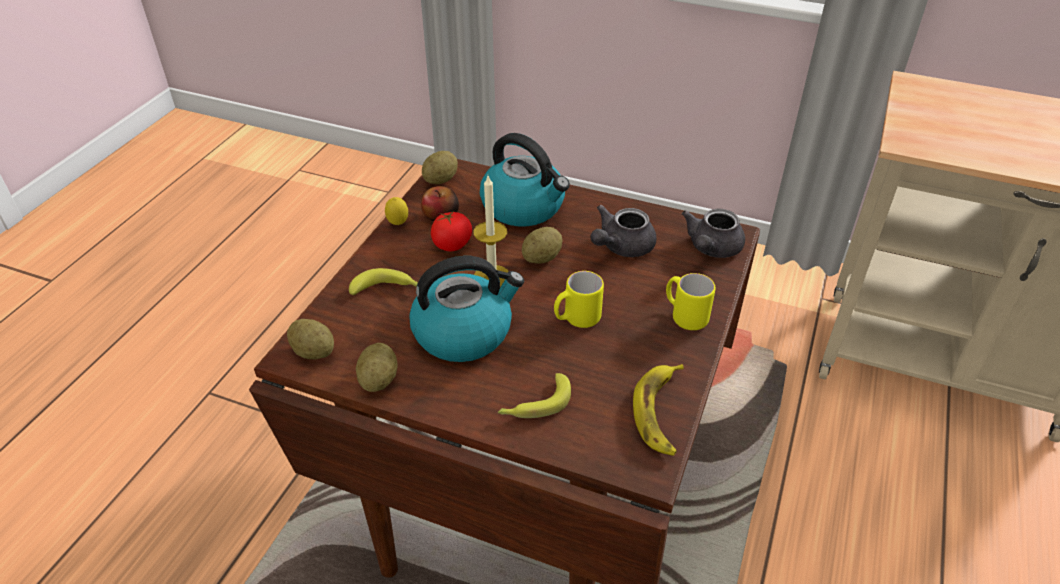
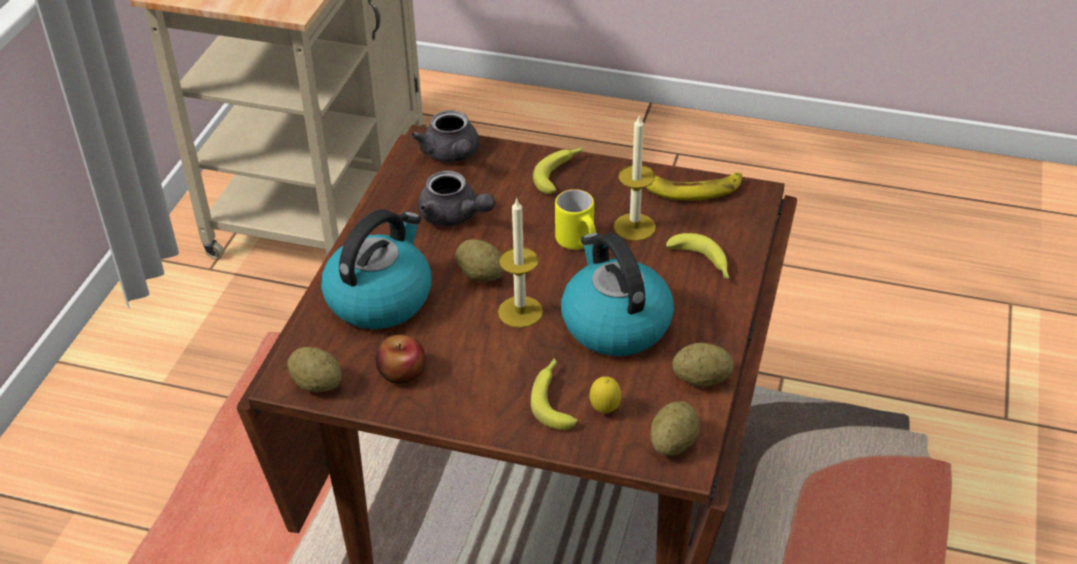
camera: 95 degrees left, 0 degrees up
lemon [385,197,408,225] -> lemon moved to [590,376,621,413]
tomato [431,211,472,251] -> none
yellow mug [666,273,715,330] -> banana [533,147,583,194]
grey teapot [682,209,745,258] -> grey teapot turned 45 degrees clockwise [411,110,480,162]
none -> candle [614,114,656,241]

